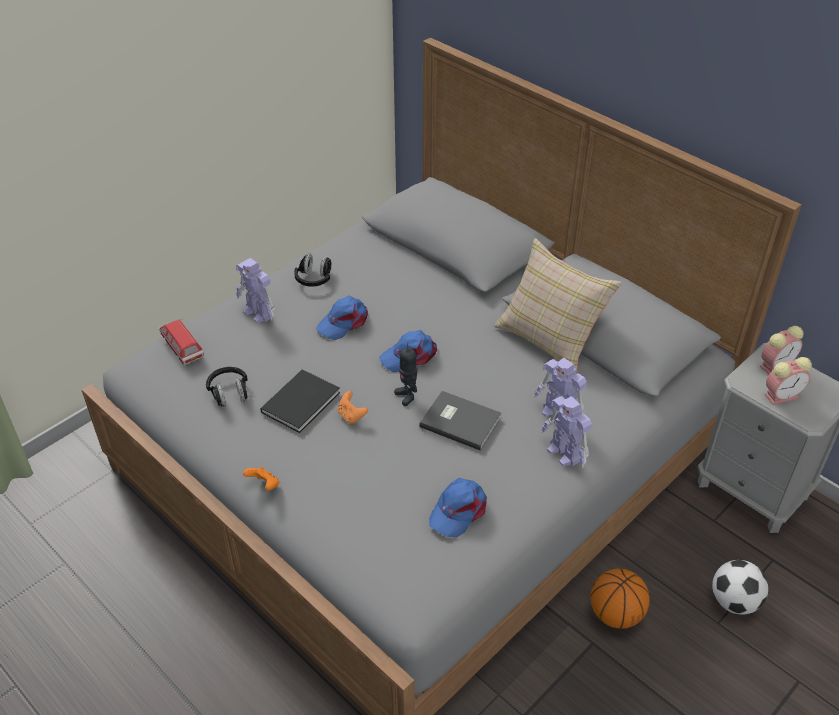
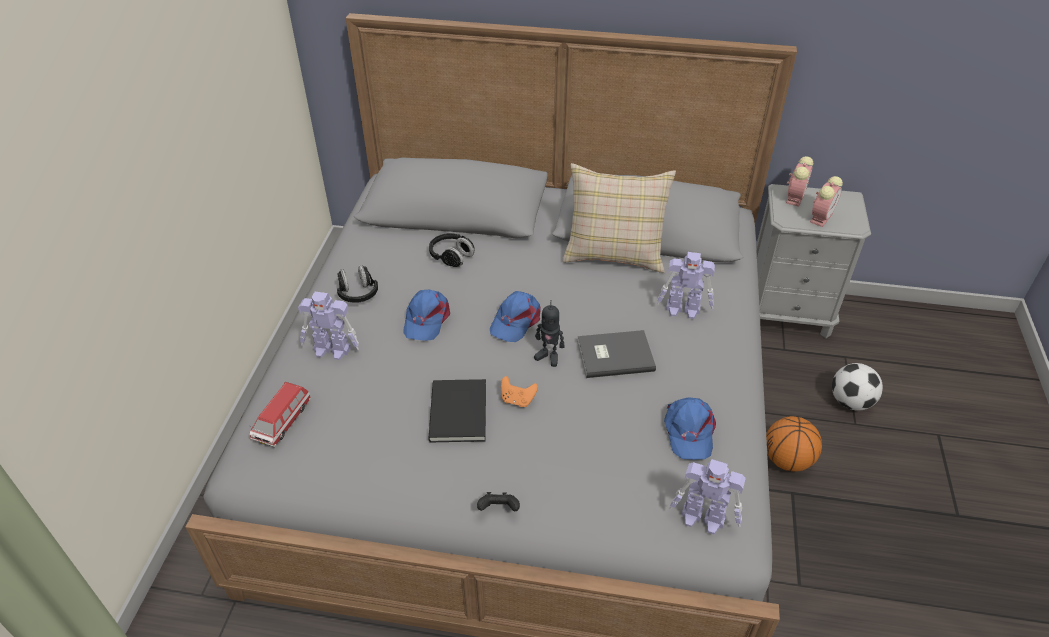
camera: 35 degrees left, 0 degrees up
toy car [159,319,204,365] -> toy car turned 90 degrees counterclockwise [249,382,311,447]
black headphones [206,367,248,407] -> black headphones moved to [429,233,475,267]
orange game controller [243,467,279,491] -> black game controller [477,492,520,511]
toy robot [541,396,592,468] -> toy robot moved to [669,459,746,535]

